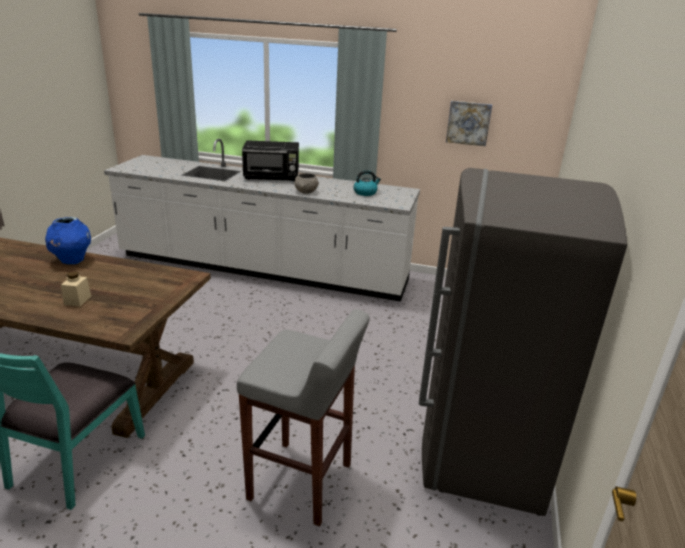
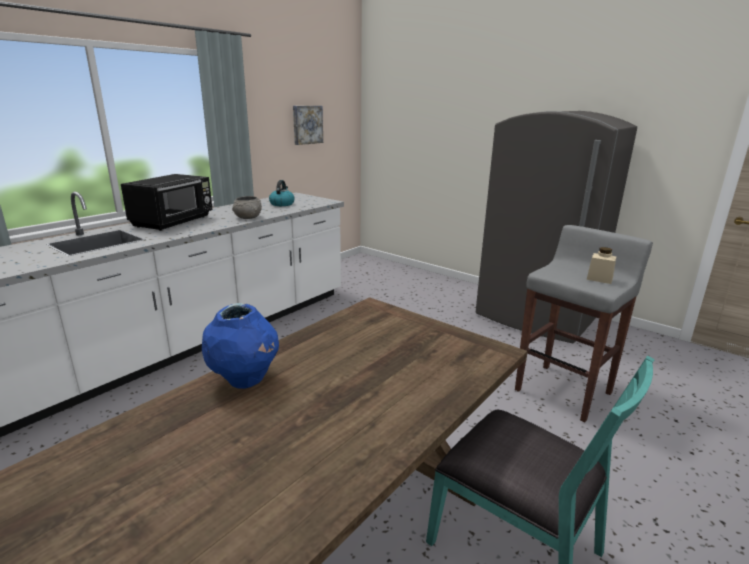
camera: 65 degrees left, 5 degrees down
beige jar [61,271,91,307] -> beige jar moved to [587,247,616,284]

